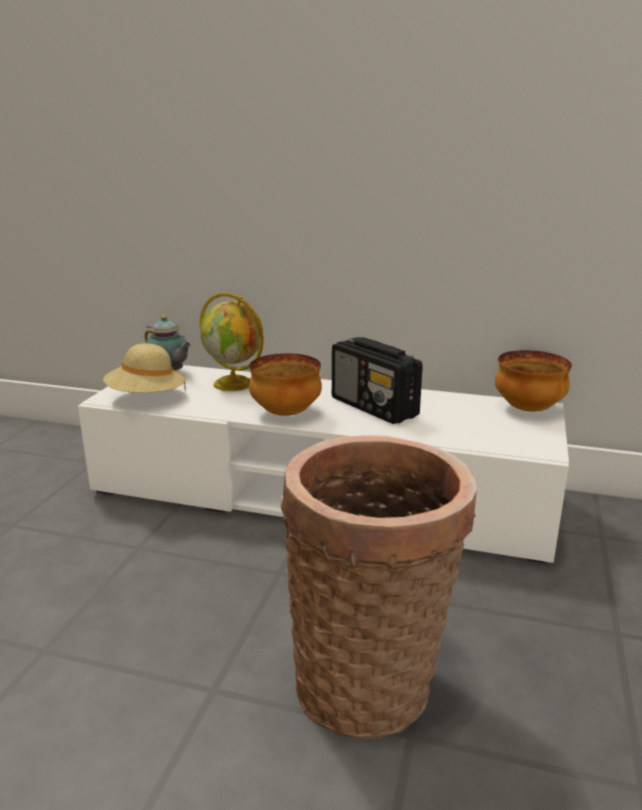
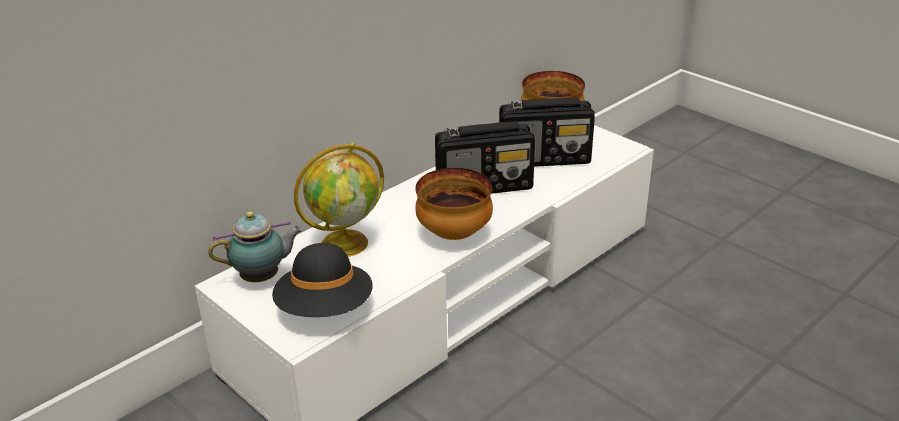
camera: 60 degrees left, 10 degrees up
beige hat [103,343,186,393] -> black hat [272,243,372,317]
basket [280,435,477,739] -> none
none -> radio [499,98,595,167]

